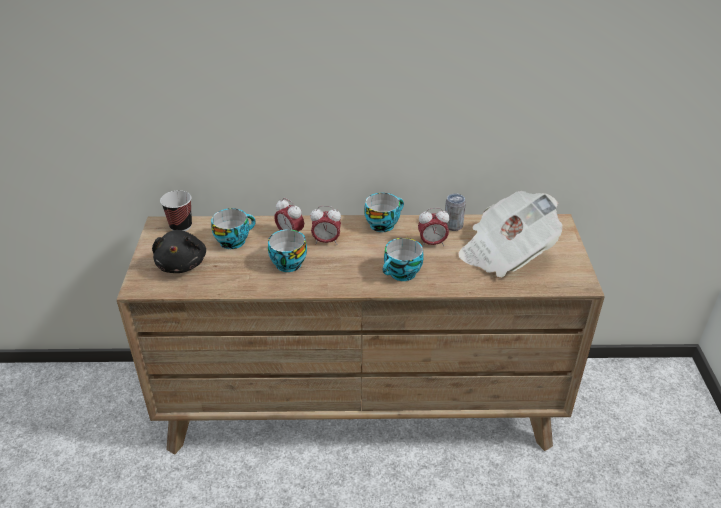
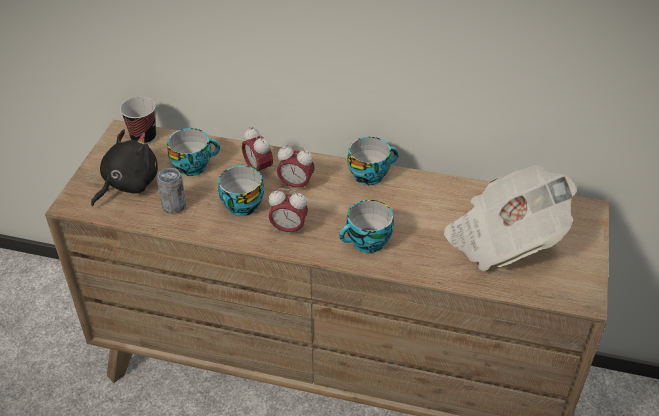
camera: 15 degrees right, 5 degrees up
black plush toy [152,230,206,273] -> black plush toy turned 150 degrees counterclockwise [91,129,158,206]
alarm clock [418,208,449,247] -> alarm clock moved to [268,188,308,236]
can [445,193,466,231] -> can moved to [157,168,186,214]

